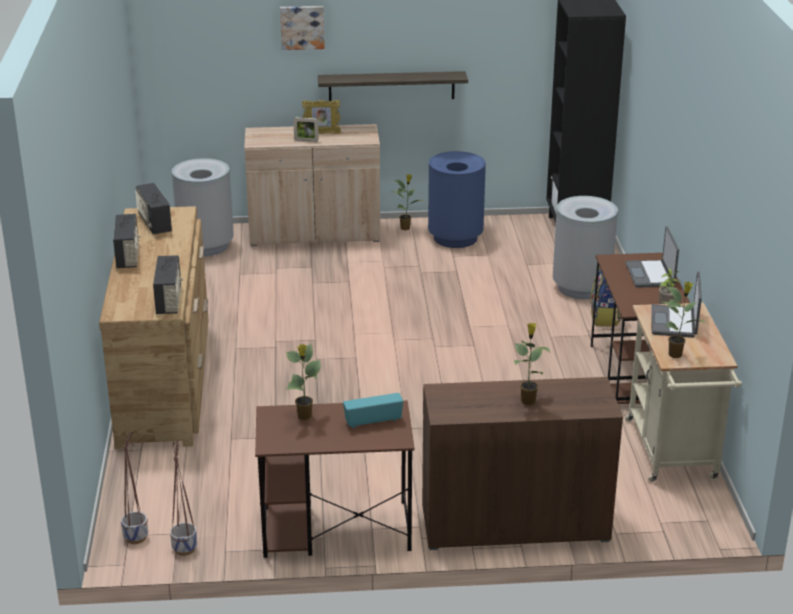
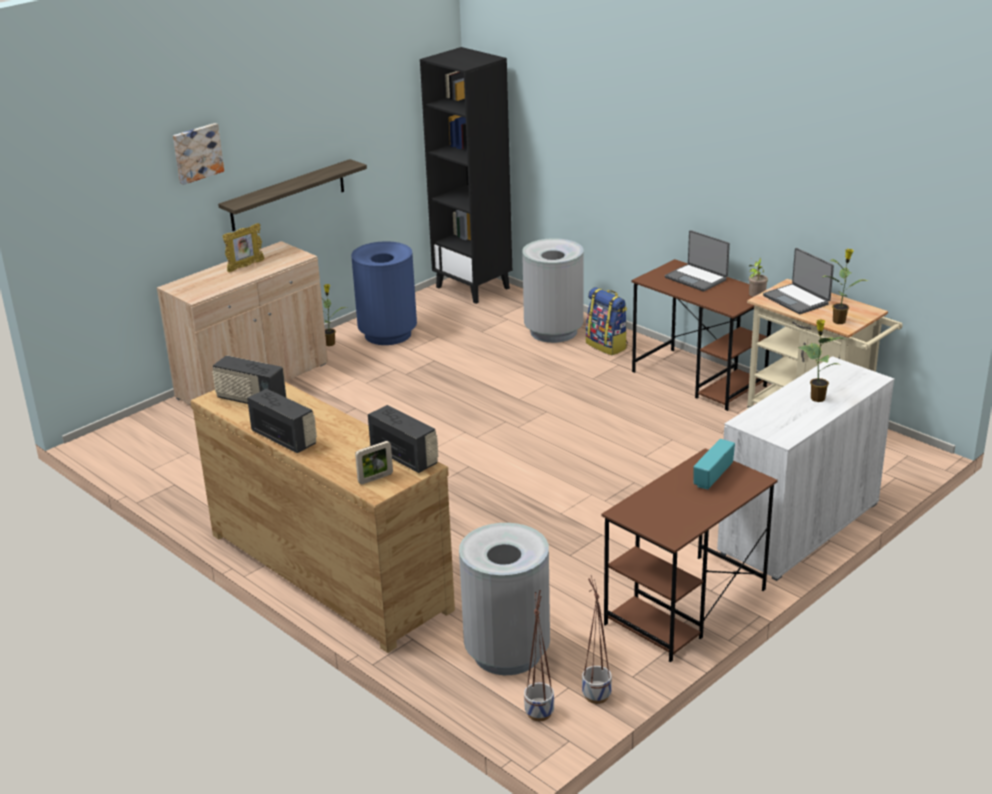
camera: 40 degrees left, 0 degrees up
grey trash can [172,158,234,256] -> grey trash can moved to [459,523,550,675]
potted plant [286,343,321,420] -> none
picture frame [293,117,319,142] -> picture frame moved to [355,441,393,484]
brown cabinet [422,377,623,550] -> white cabinet [717,356,894,581]

